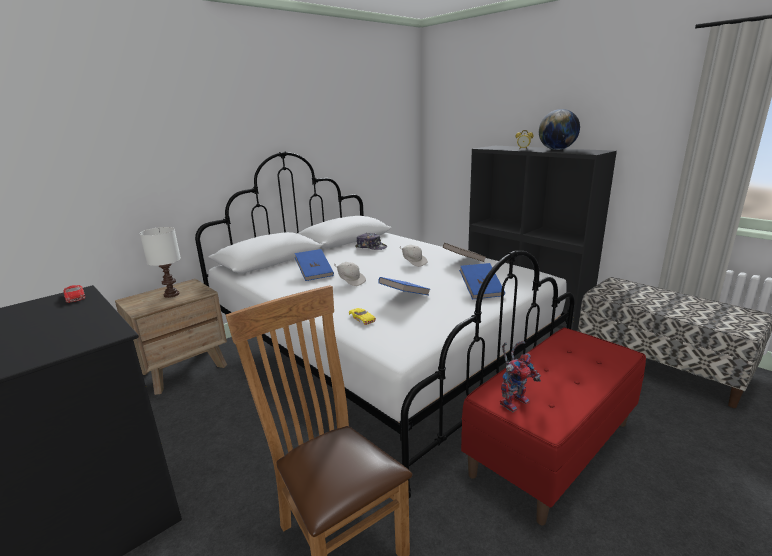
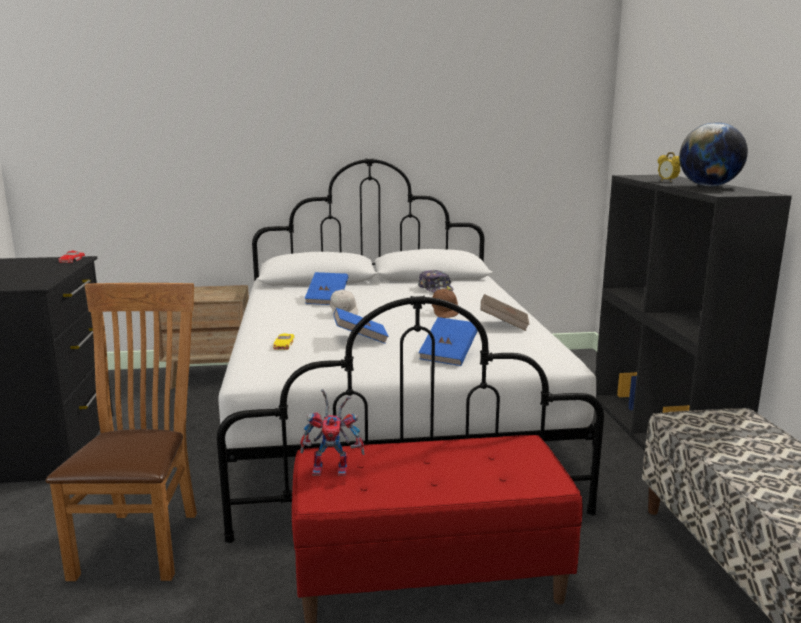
camera: 35 degrees right, 5 degrees down
white table lamp [140,227,181,298] -> none
white cap [399,245,428,267] -> brown cap [432,289,459,318]

